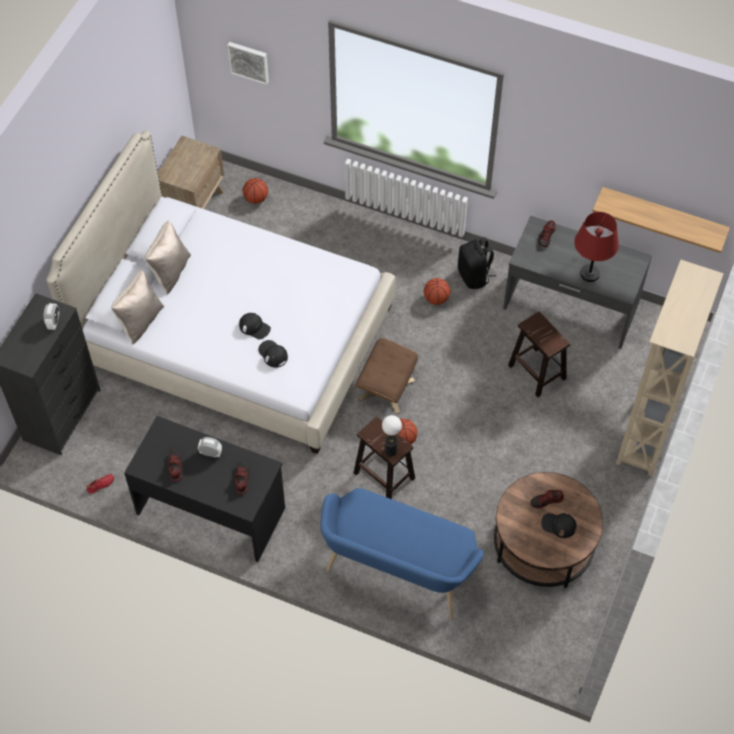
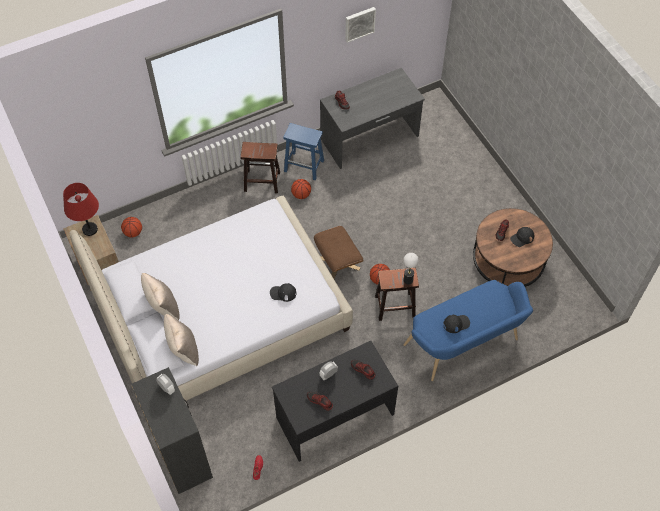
camera: 50 degrees left, 0 degrees up
picture [227,42,269,85] -> picture moved to [345,7,376,43]
black cap [239,313,271,339] -> black cap moved to [443,314,470,333]
black backpack [458,237,496,289] -> blue stool [283,123,324,180]
brown stool [508,311,570,397] -> brown stool moved to [240,142,280,194]
red table lamp [574,212,619,282] -> red table lamp moved to [63,183,99,236]
shelf [592,187,730,253] -> none
beige bookcase [616,260,724,477] -> none

